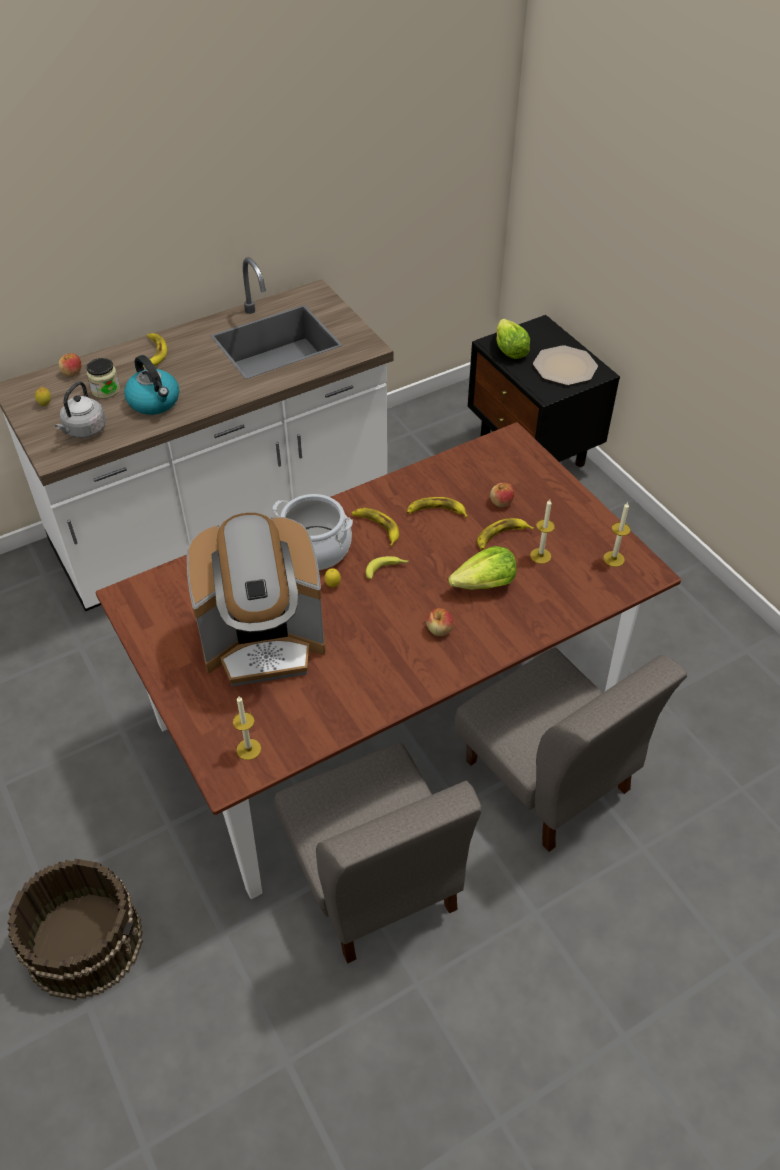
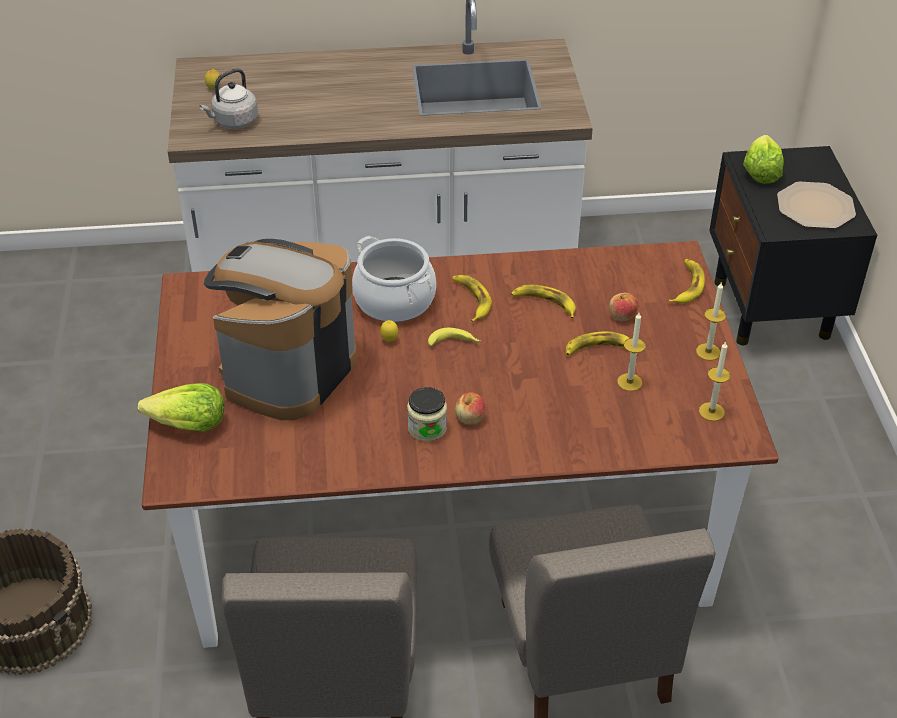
camera: 25 degrees right, 5 degrees down
apple [58,353,81,377] -> none
jar [87,358,120,398] -> jar moved to [407,387,447,442]
kettle [124,355,179,415] -> none
banana [143,333,167,367] -> banana moved to [669,259,705,304]
coffee machine [187,513,326,687] -> coffee machine turned 105 degrees clockwise [204,239,357,420]
candle [233,696,261,760] -> candle moved to [696,283,726,361]
lettuce [448,546,516,590] -> lettuce moved to [138,383,224,432]

